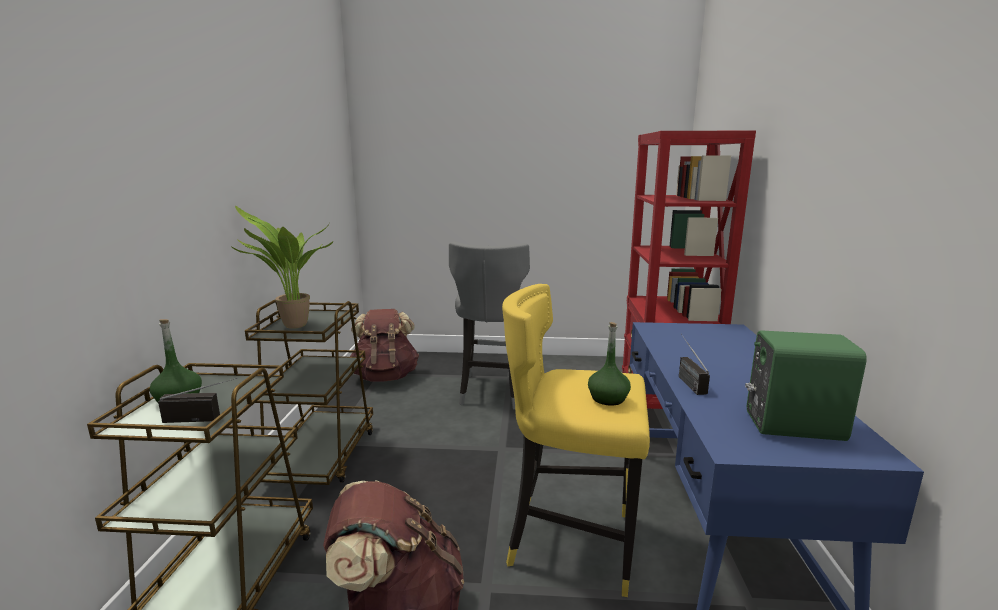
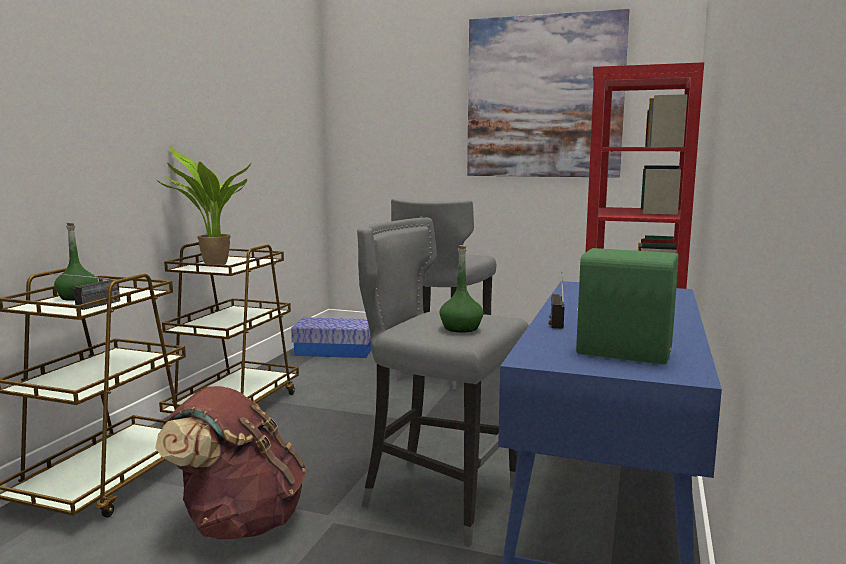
camera: 15 degrees right, 5 degrees down
radio [158,378,238,423] -> radio turned 105 degrees clockwise [49,273,120,310]
brown backpack [350,309,419,382] -> storage box [291,317,372,358]
yellow stool [502,284,650,597] -> grey stool [357,218,529,547]
none -> picture [467,9,629,178]

